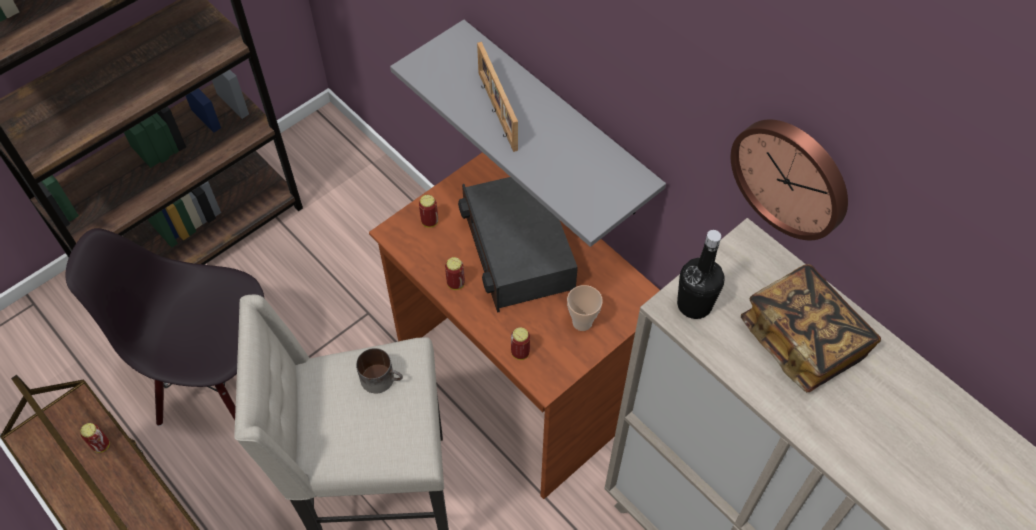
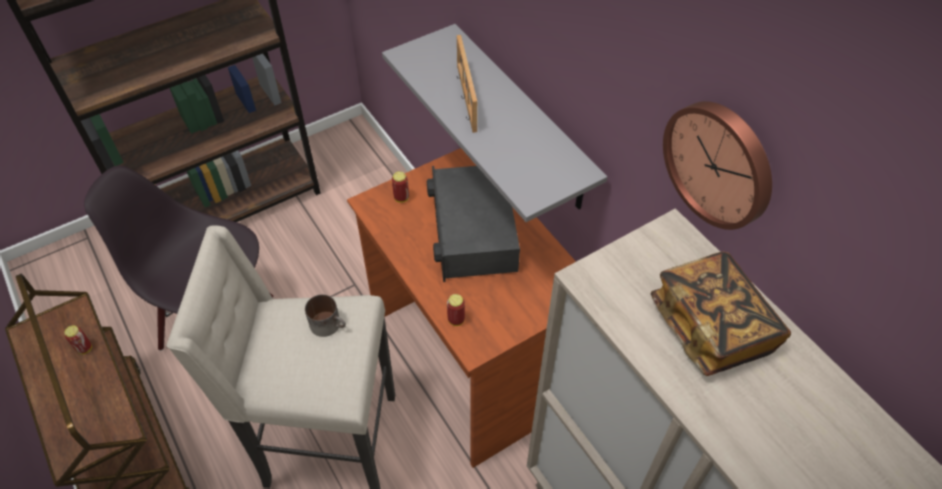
camera: 10 degrees right, 5 degrees down
can [445,257,465,290] -> none
cup [567,285,603,331] -> none
black bottle [677,230,725,319] -> none

